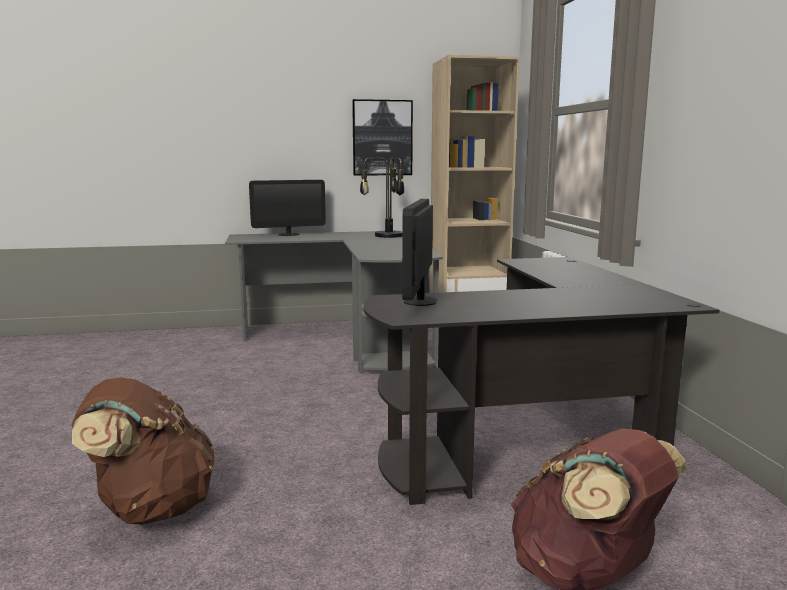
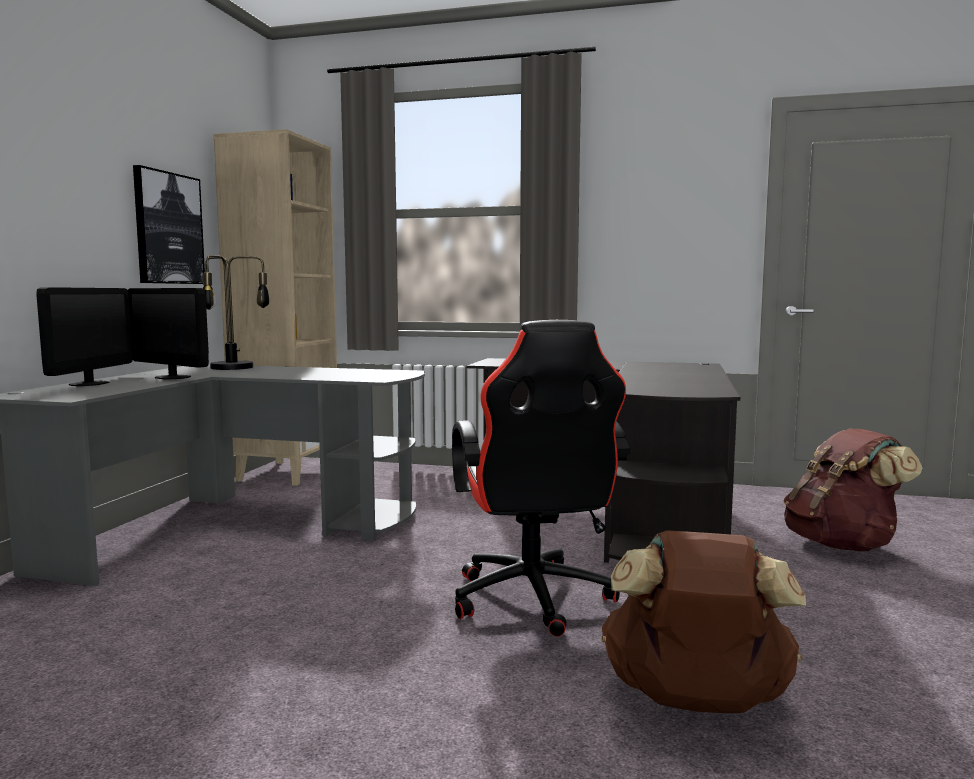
camera: 65 degrees left, 5 degrees down
monitor [402,199,437,306] -> monitor moved to [128,288,209,380]
none -> black office chair [452,320,630,637]

